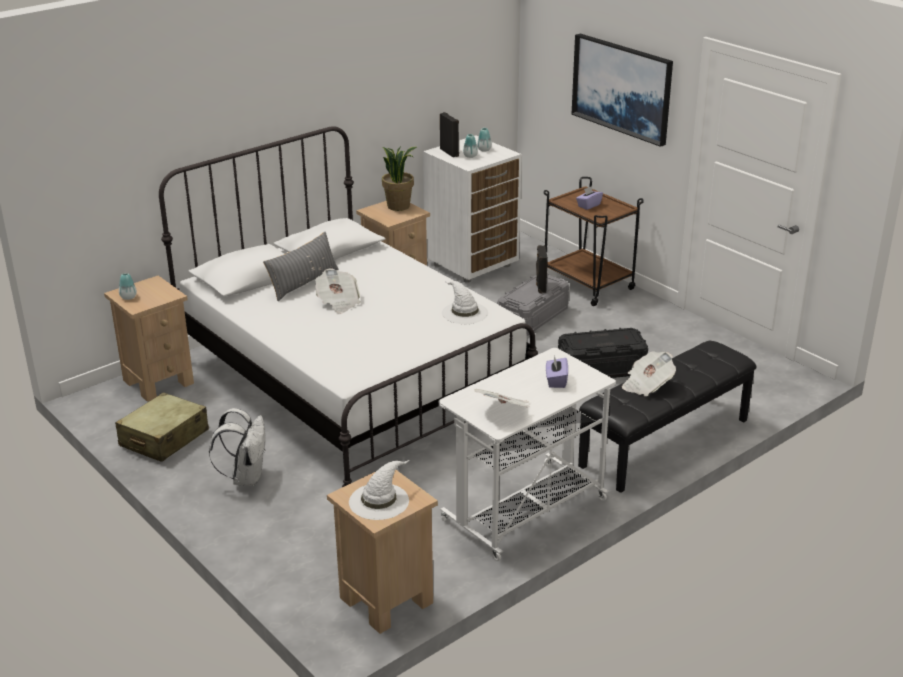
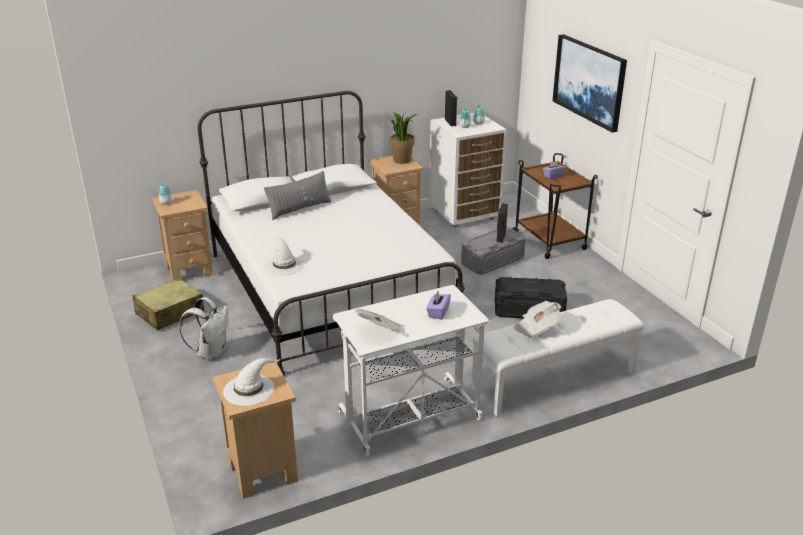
camera: 15 degrees right, 0 degrees up
newspaper [315,268,361,314] -> none
white hat [442,281,488,324] -> white hat moved to [265,236,304,276]
black bench [578,341,757,493] -> white bench [472,299,644,416]

